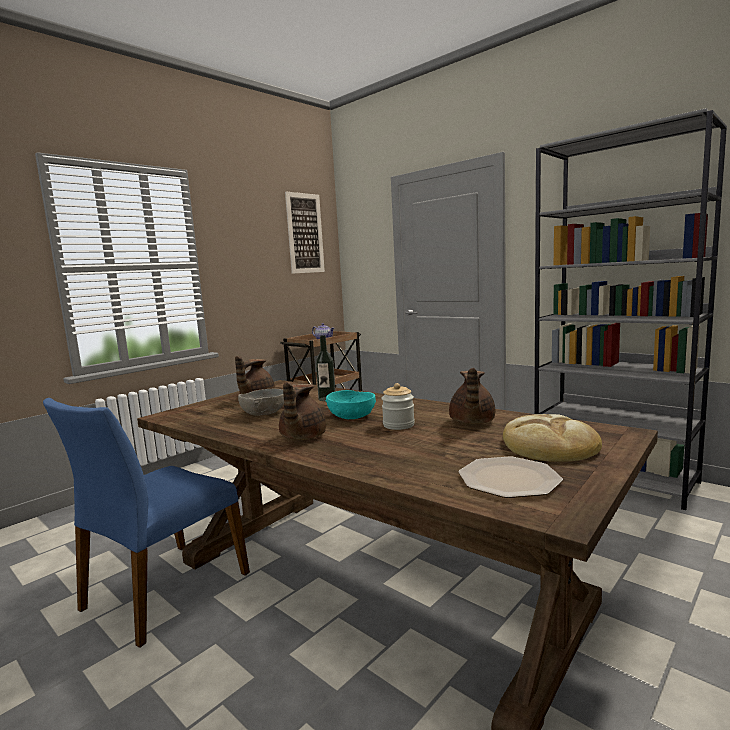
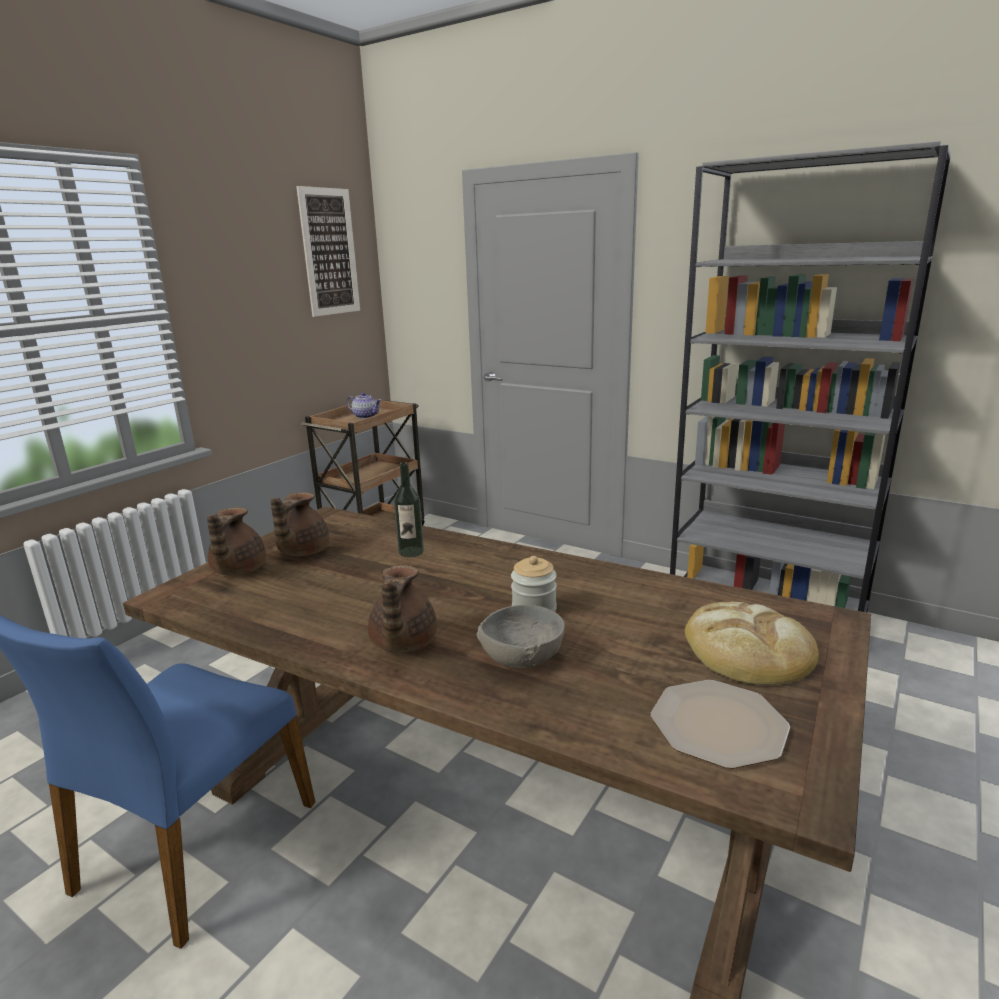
camera: 10 degrees left, 10 degrees up
grey bowl [238,389,284,416] -> grey bowl moved to [476,605,565,668]
turquoise bowl [326,390,376,419] -> none
brown teapot [449,368,495,424] -> brown teapot moved to [207,507,266,575]

